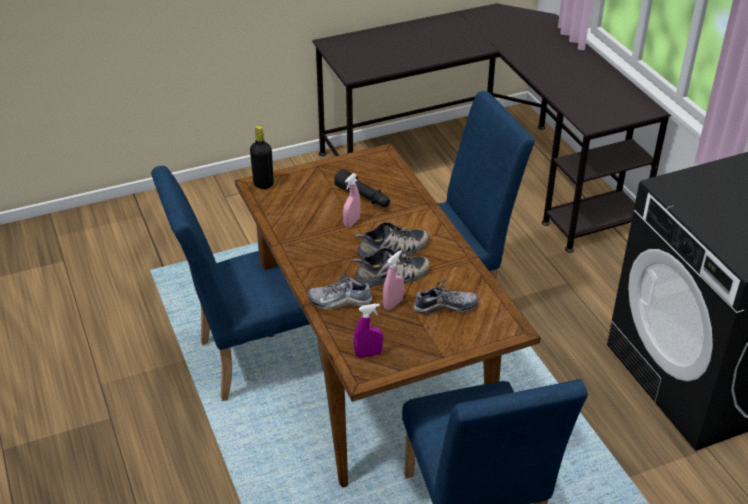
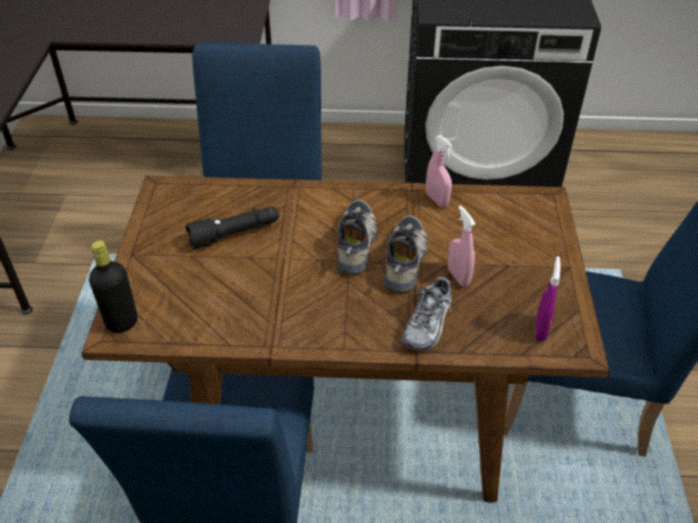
camera: 65 degrees left, 5 degrees up
pink spray bottle [343,173,360,228] -> pink spray bottle moved to [426,135,453,207]
shoe [414,278,478,314] -> none

